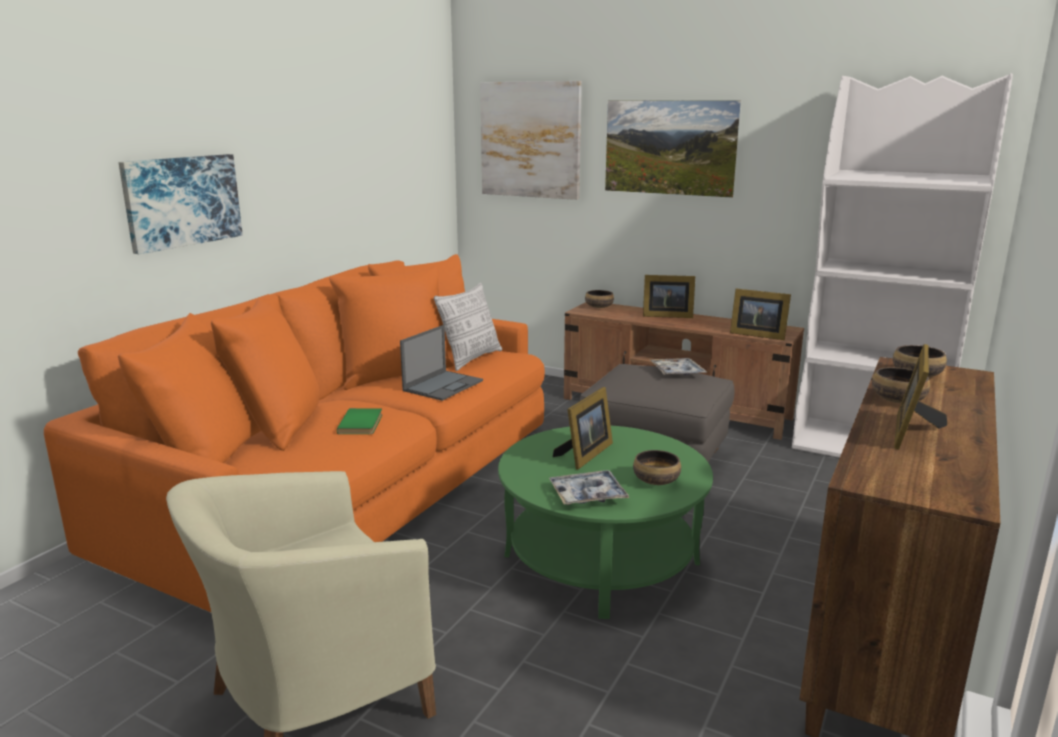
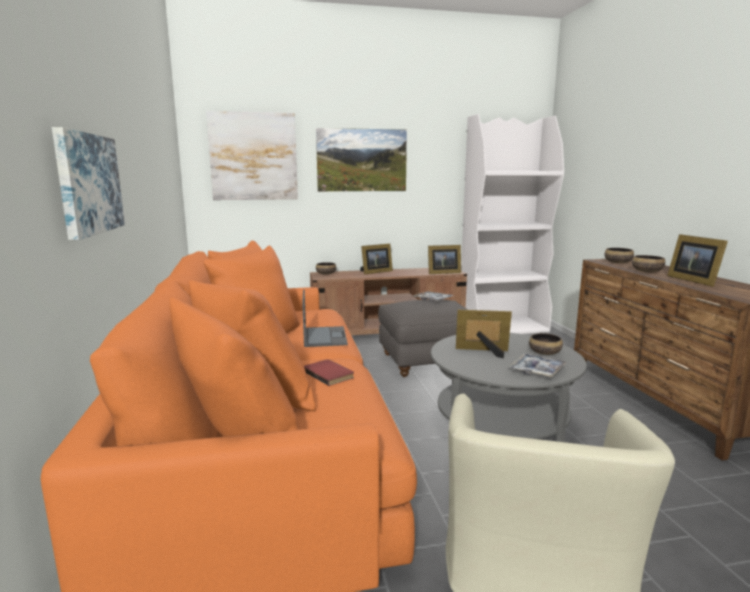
camera: 40 degrees left, 5 degrees down
green book [337,408,382,434] -> red book [304,359,354,386]
pillow [434,283,502,371] -> none
green coffee table [498,426,713,619] -> grey coffee table [431,333,587,442]
picture frame [553,387,613,470] -> picture frame turned 75 degrees counterclockwise [456,310,512,358]

